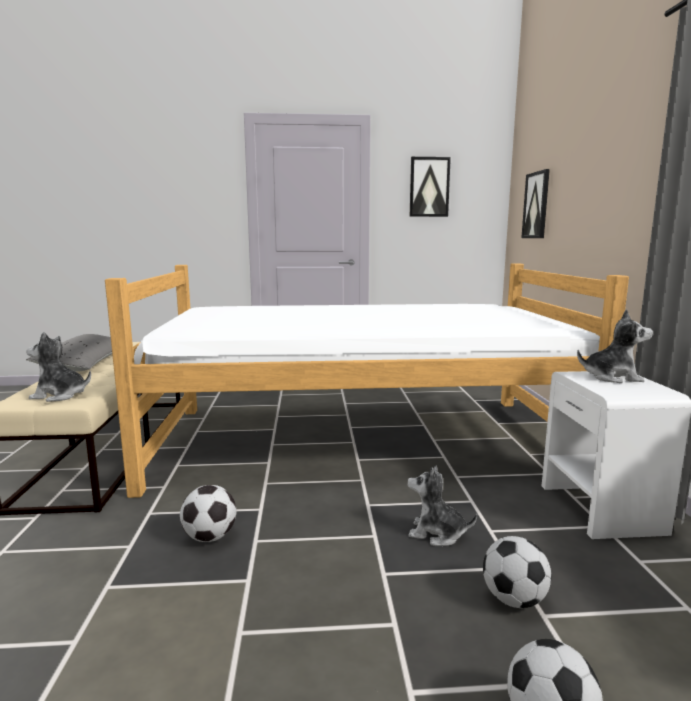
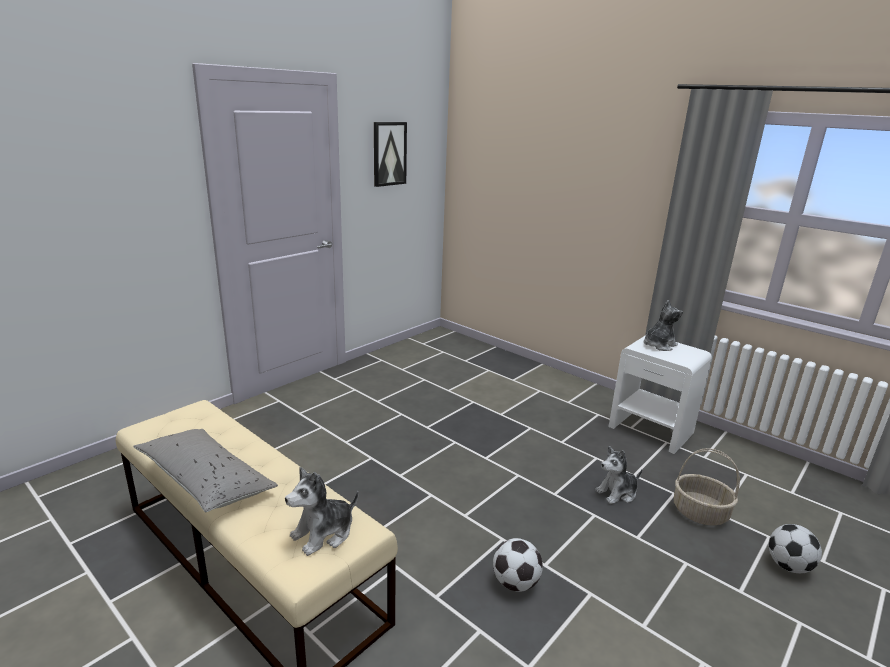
camera: 45 degrees left, 10 degrees up
bed [105,264,629,498] -> none
football [483,536,551,608] -> basket [674,448,740,525]
picture [521,169,550,238] -> none

